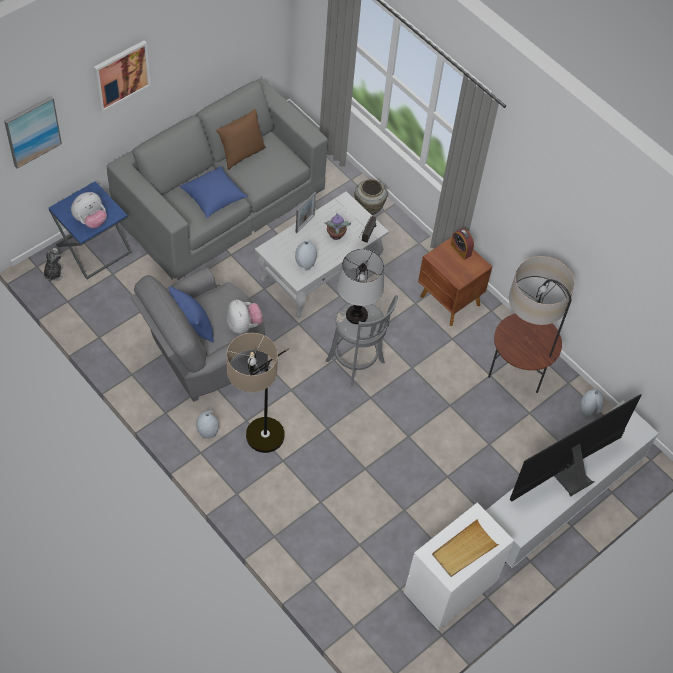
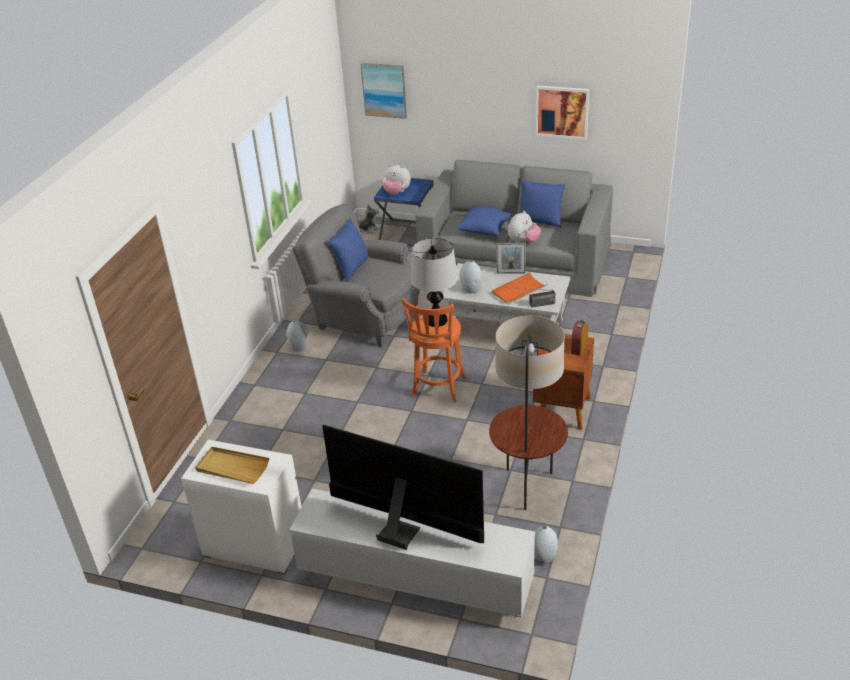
camera: 65 degrees right, 20 degrees down
picture [94,40,151,112] -> picture moved to [536,85,589,140]
brown pillow [216,109,266,170] -> blue pillow [520,179,565,228]
plush toy [227,300,263,334] -> plush toy moved to [508,211,541,243]
floor lamp [227,333,289,453] -> none
potted plant [324,213,351,240] -> orange tray [492,272,548,304]
grey stool [326,295,398,387] -> orange stool [401,298,466,403]
beige vase [354,179,387,215] -> none

